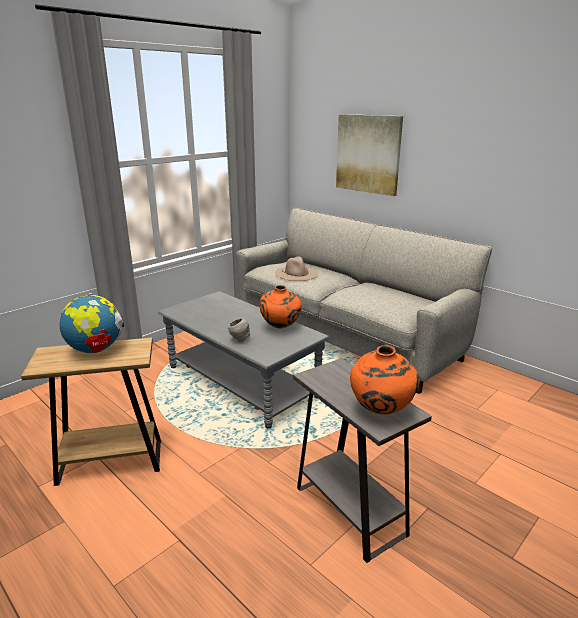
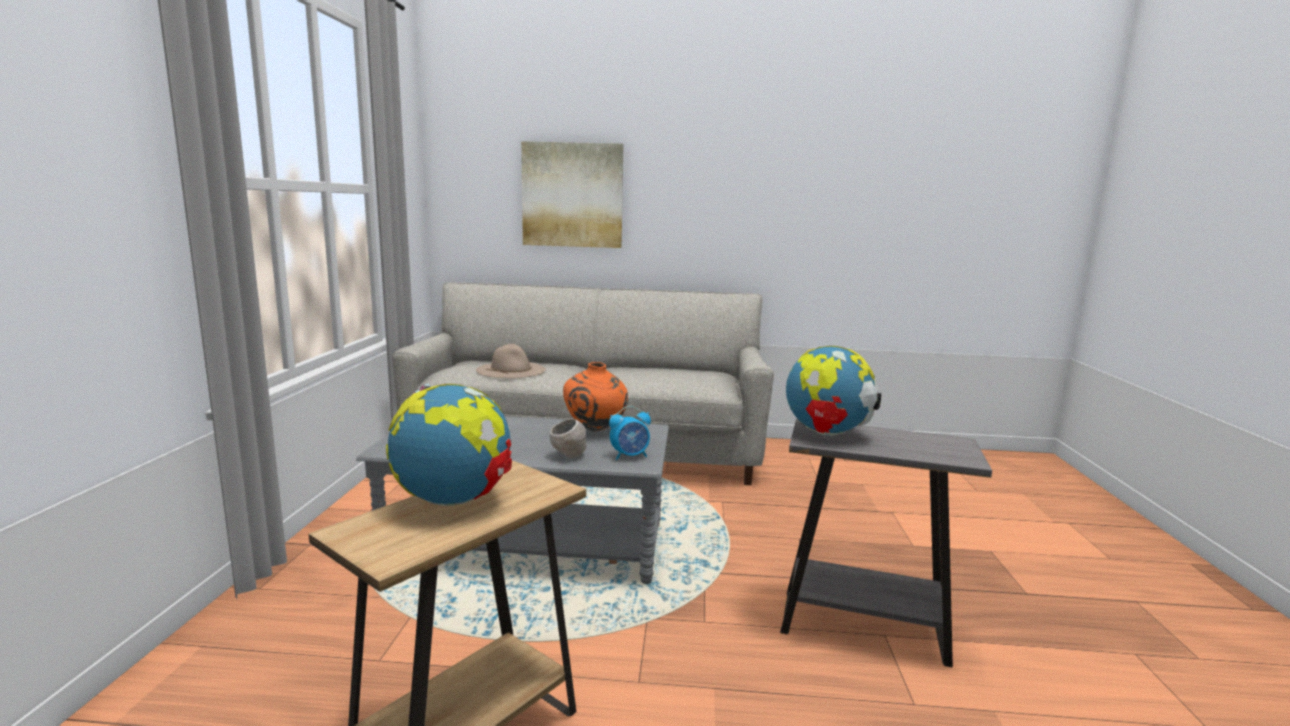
camera: 40 degrees left, 10 degrees down
orange vase [350,345,420,415] -> none
none -> alarm clock [609,406,651,460]
none -> globe [786,346,881,436]

